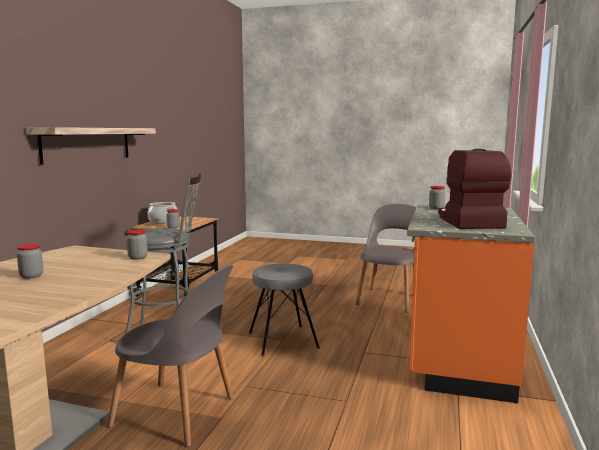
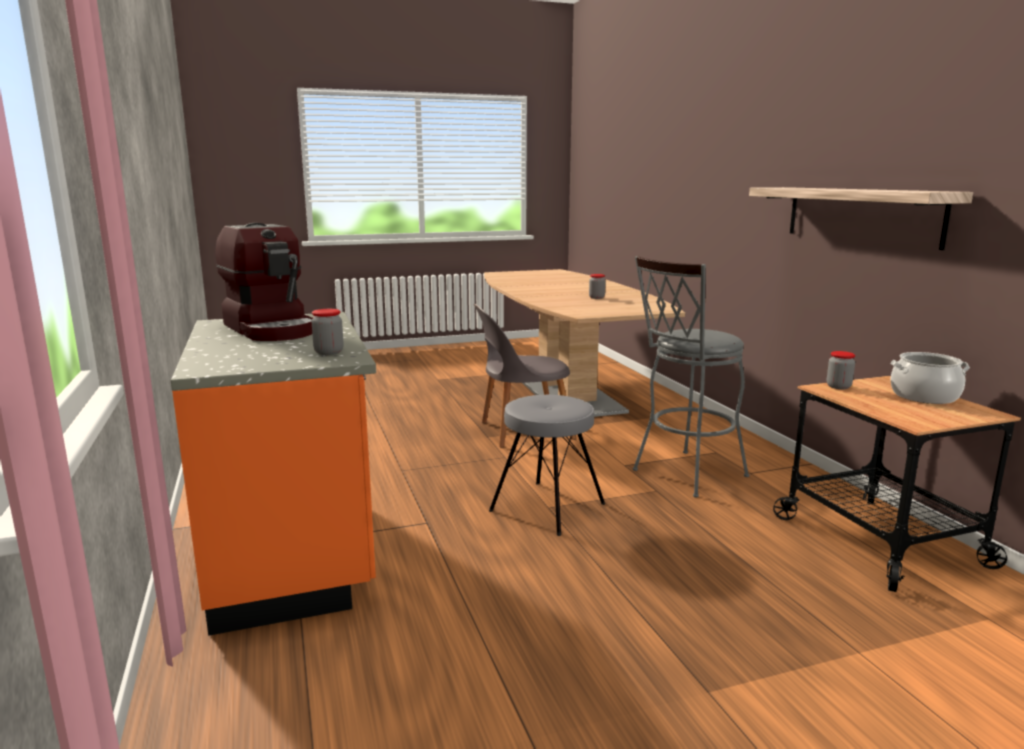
camera: 145 degrees right, 5 degrees up
jar [127,229,148,260] -> none
grey chair [355,204,416,313] -> none

